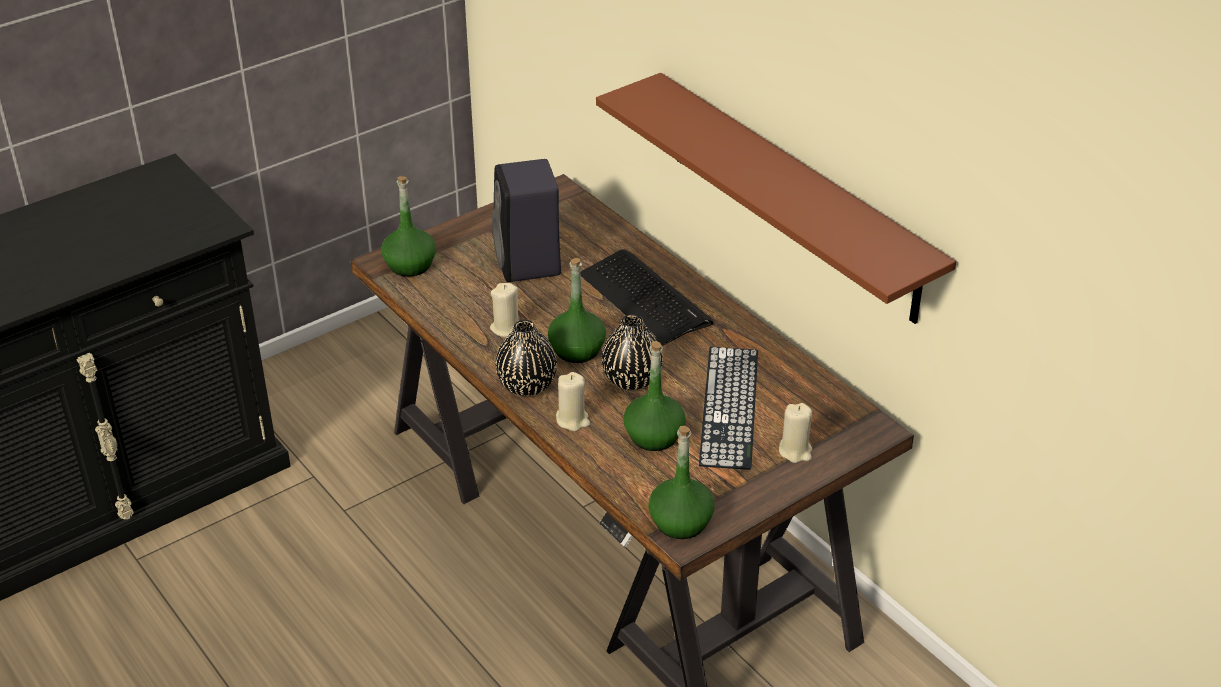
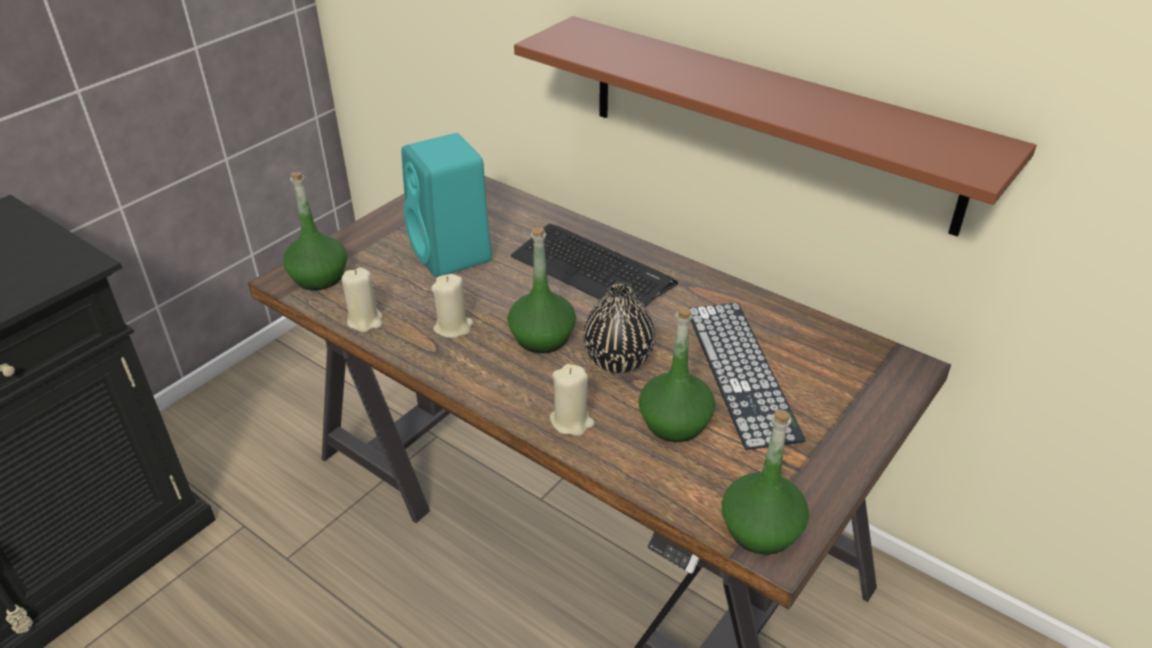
camera: 15 degrees left, 0 degrees up
black speaker [492,159,561,282] -> turquoise speaker [401,133,492,277]
black vase [496,320,557,396] -> none
beige candle [779,403,812,463] -> beige candle moved to [342,267,382,332]

